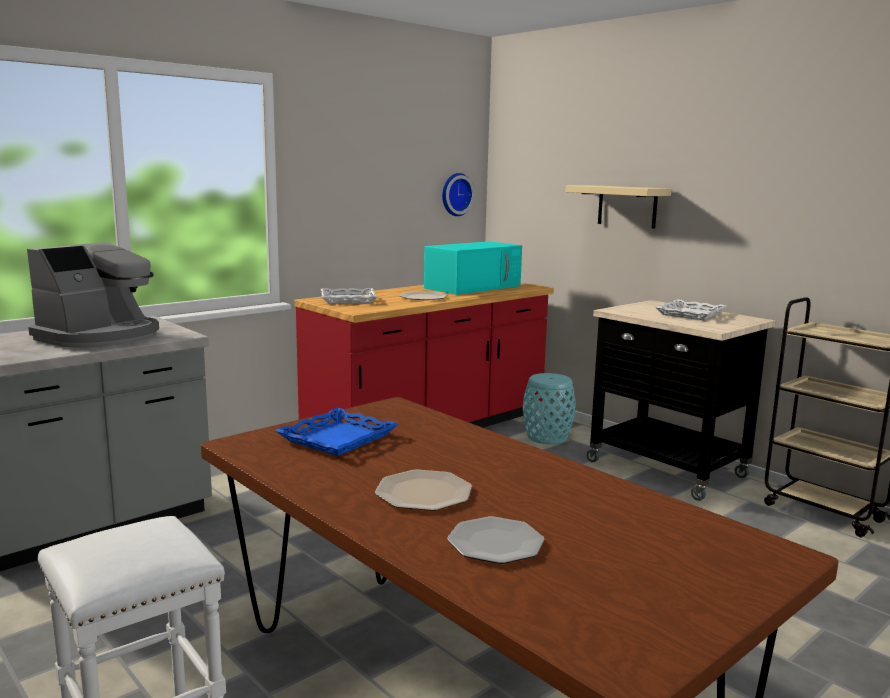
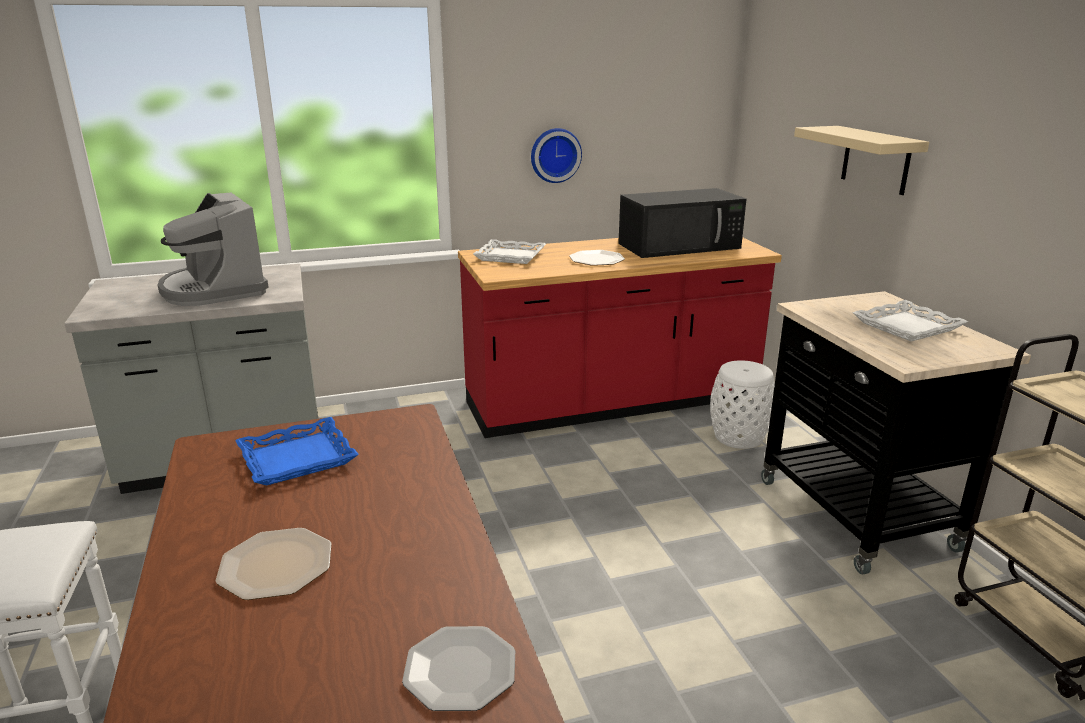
camera: 25 degrees right, 10 degrees up
coffee machine [27,242,159,348] -> coffee machine turned 90 degrees clockwise [157,193,268,306]
turquoise microwave [424,241,522,295] -> black microwave [618,188,746,258]
wall clock [442,173,475,216] -> wall clock moved to [531,128,582,183]
plate [447,516,545,564] -> plate moved to [402,626,515,711]
turquoise stool [523,373,576,444] -> white stool [710,360,775,449]

